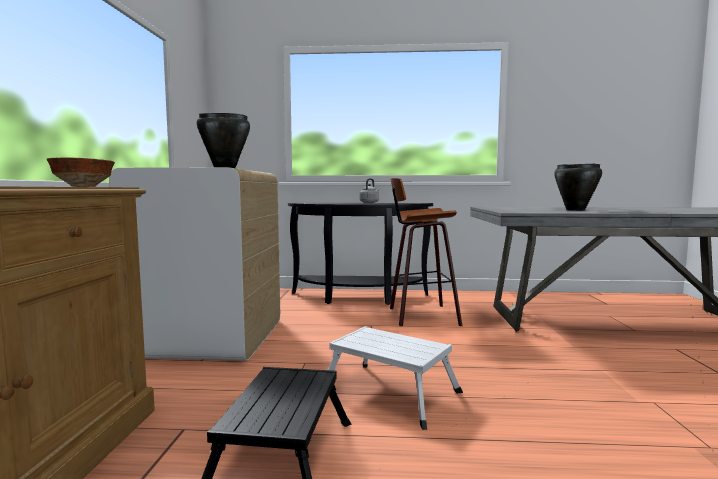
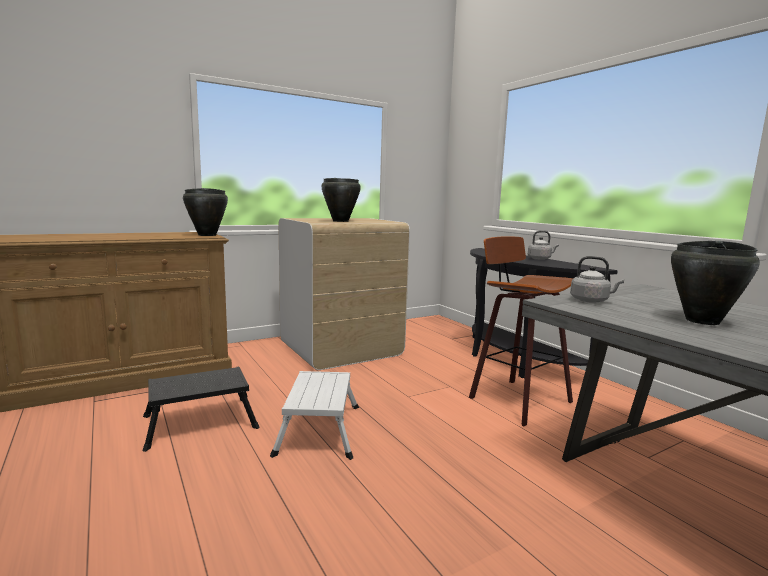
camera: 55 degrees right, 5 degrees up
bowl [47,157,115,187] -> black cooking pot [183,188,228,236]
none -> grey kettle [570,256,624,303]

